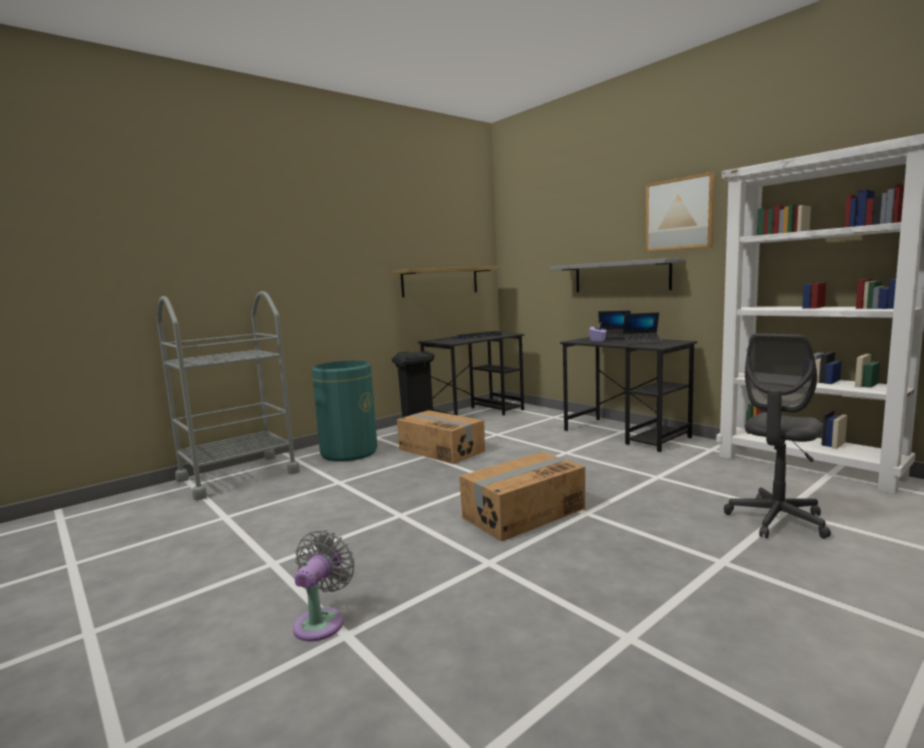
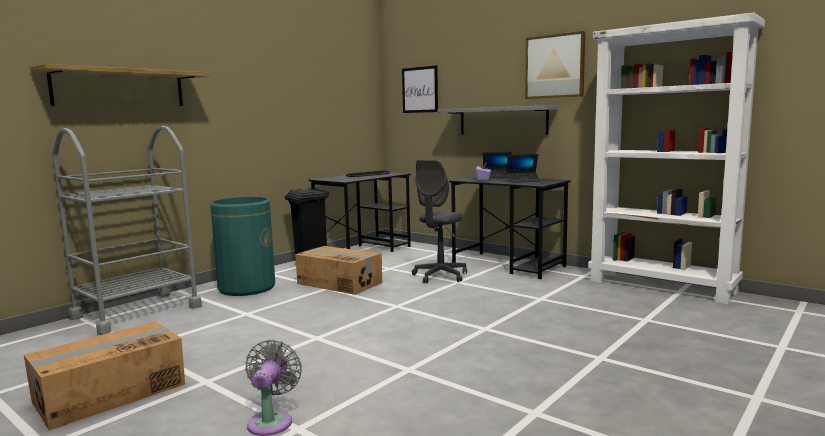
camera: 10 degrees left, 0 degrees up
shelf [392,266,500,297] -> shelf moved to [30,64,209,106]
cardboard box [459,452,585,542] -> cardboard box moved to [24,322,185,430]
grey office chair [724,333,831,539] -> grey office chair moved to [412,160,467,283]
none -> picture [402,65,438,113]

